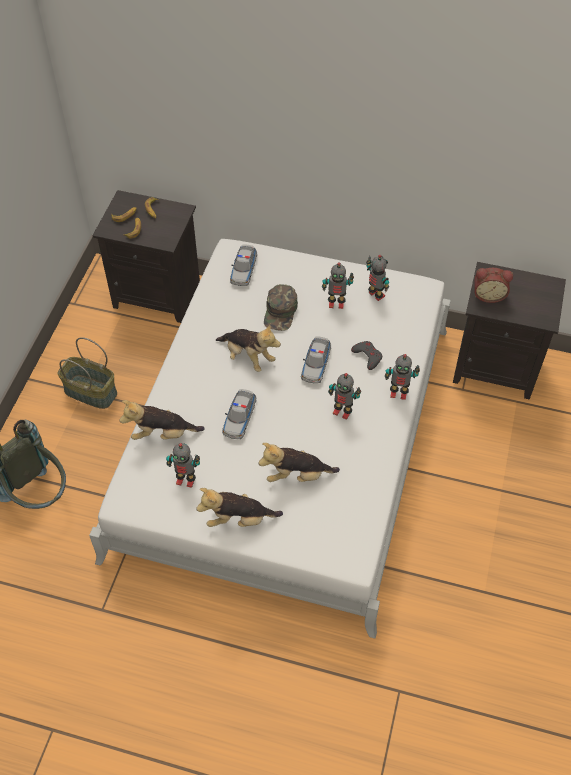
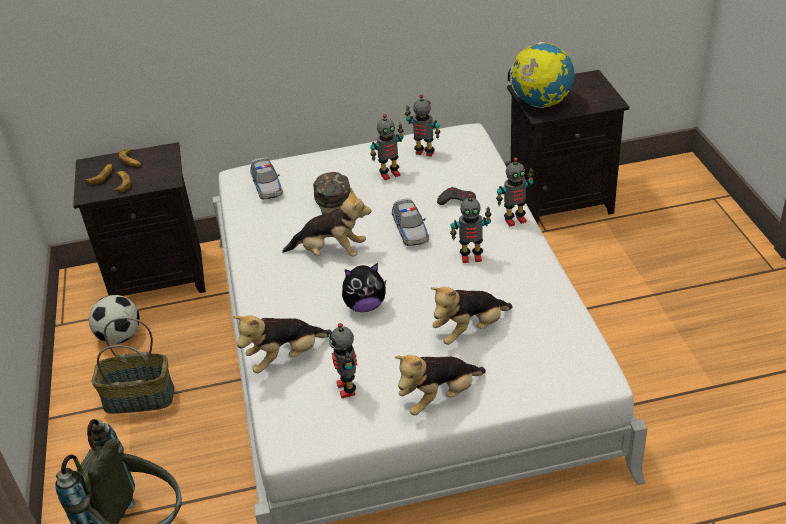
camera: 25 degrees left, 15 degrees down
toy robot [166,443,200,488] -> toy robot turned 90 degrees clockwise [328,323,357,398]
toy car [222,389,257,439] -> plush toy [342,263,386,312]
alarm clock [474,268,513,303] -> globe [508,42,574,108]
none -> football [89,295,140,344]

